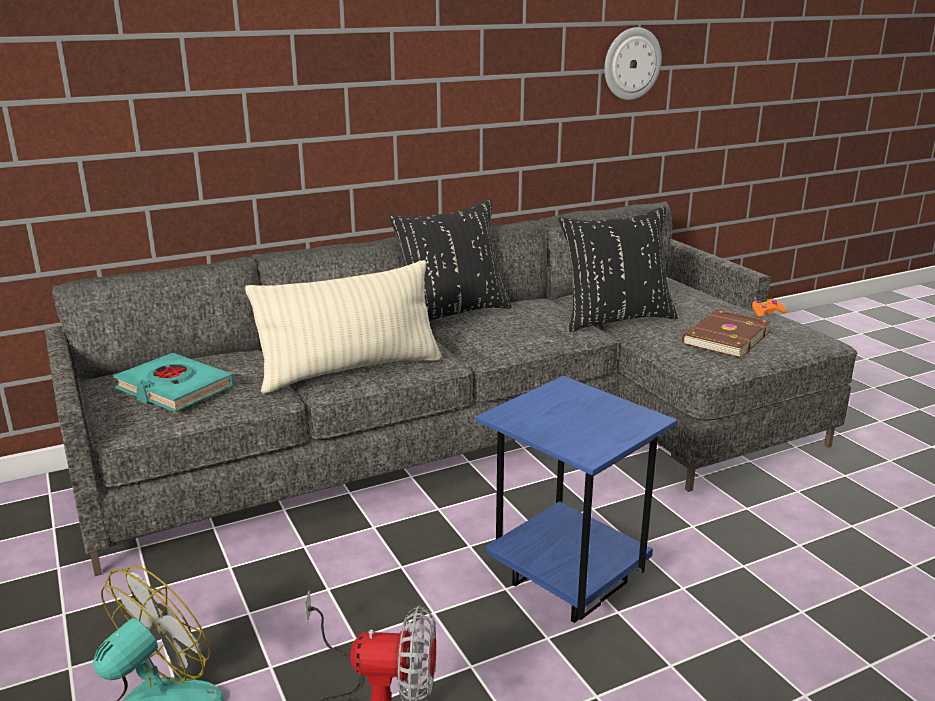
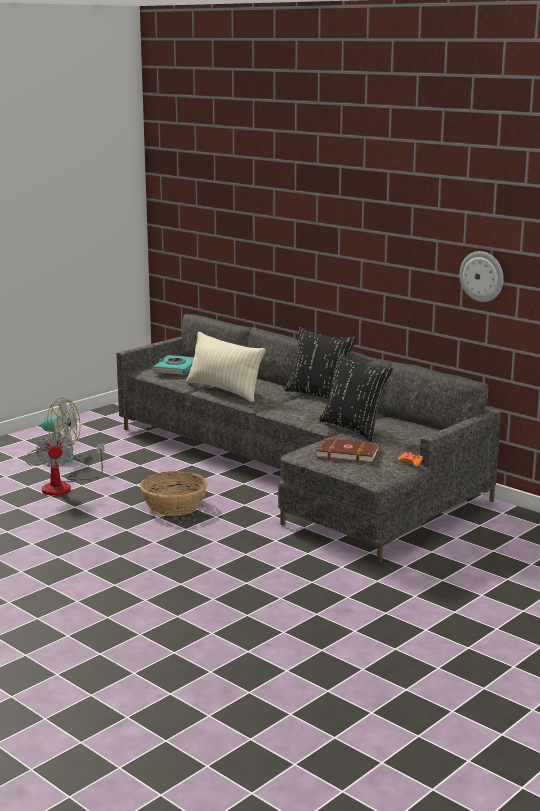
camera: 70 degrees right, 5 degrees down
blue side table [476,376,677,623] -> basket [140,471,207,516]

